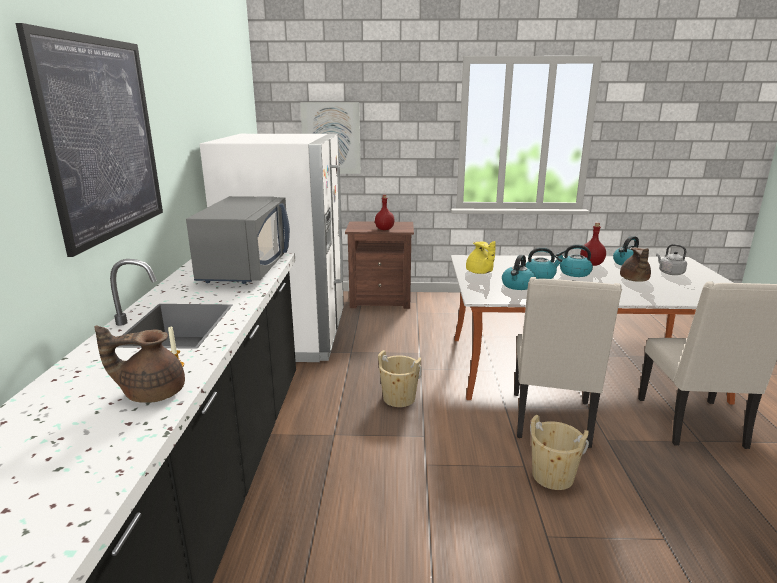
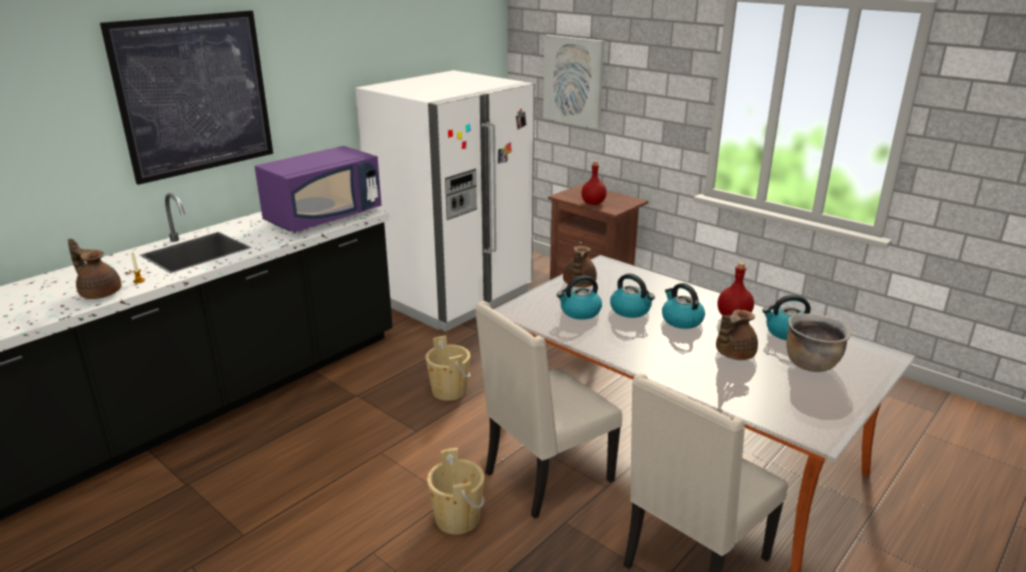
camera: 40 degrees right, 5 degrees up
grey microwave [186,196,290,284] -> purple microwave [255,146,382,232]
yellow teapot [466,241,496,274] -> brown teapot [563,246,597,287]
grey kettle [656,244,687,275] -> brown cooking pot [787,314,852,372]

